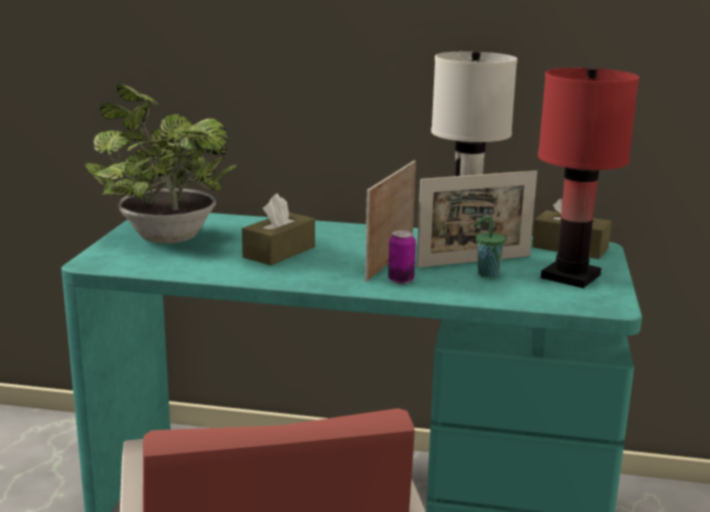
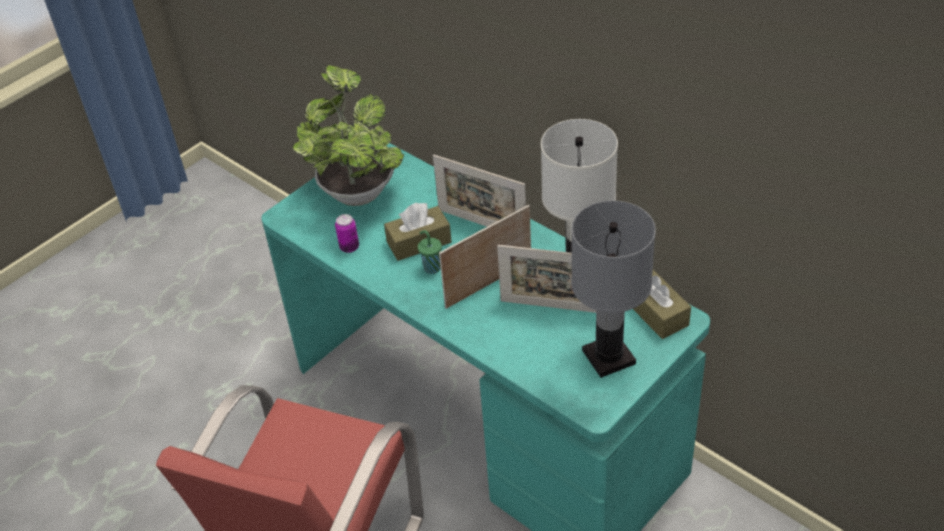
camera: 35 degrees right, 25 degrees up
can [388,230,416,284] -> can moved to [335,214,359,253]
green cup [474,216,506,277] -> green cup moved to [418,230,442,274]
red table lamp [538,68,639,288] -> grey table lamp [571,201,656,378]
none -> picture frame [433,154,526,227]

